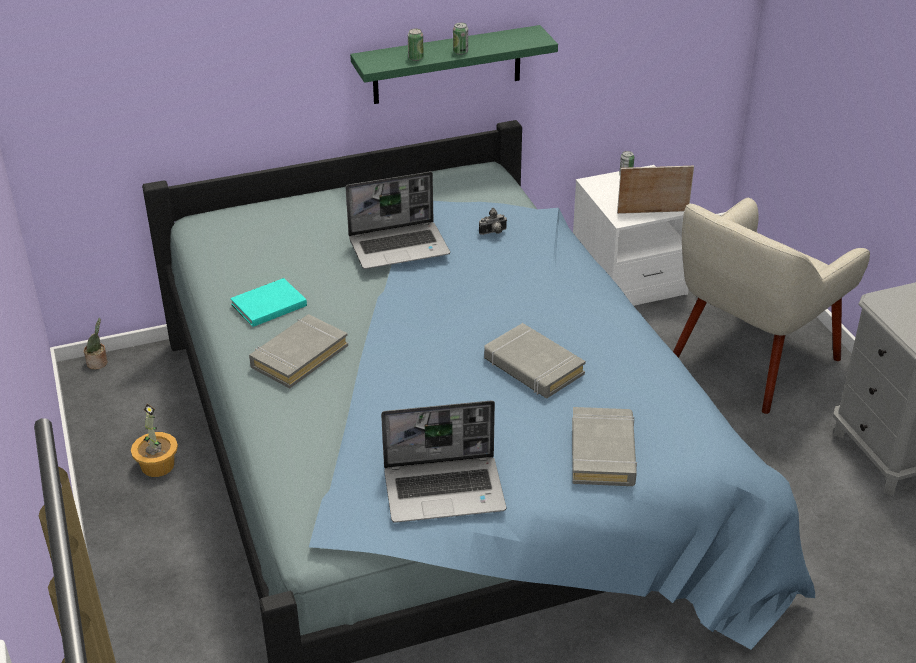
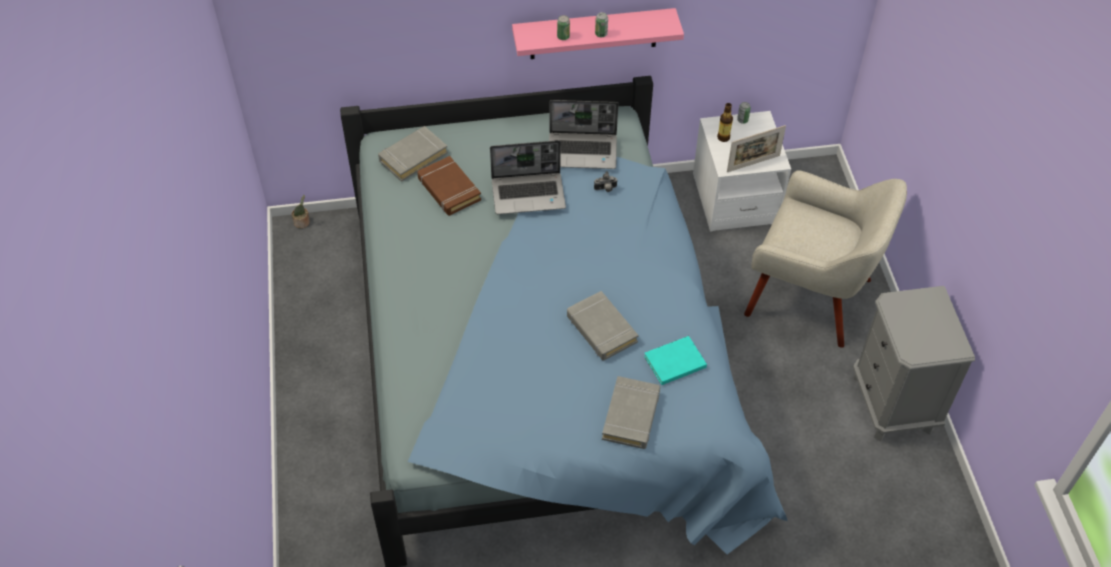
camera: 10 degrees right, 15 degrees up
potted plant [131,404,178,477] -> none
turquoise book [230,278,307,327] -> turquoise book moved to [644,336,707,385]
grey book [249,314,348,388] -> grey book moved to [378,126,448,182]
green shelf [350,25,558,104] -> pink shelf [512,8,684,59]
laptop [381,401,506,523] -> laptop moved to [549,100,619,169]
picture frame [617,166,694,214] -> picture frame turned 150 degrees clockwise [727,125,786,172]
beige armchair [673,198,870,414] -> beige armchair turned 120 degrees counterclockwise [744,170,907,348]
none -> brown book [417,156,481,216]
none -> bottle [717,103,733,142]

